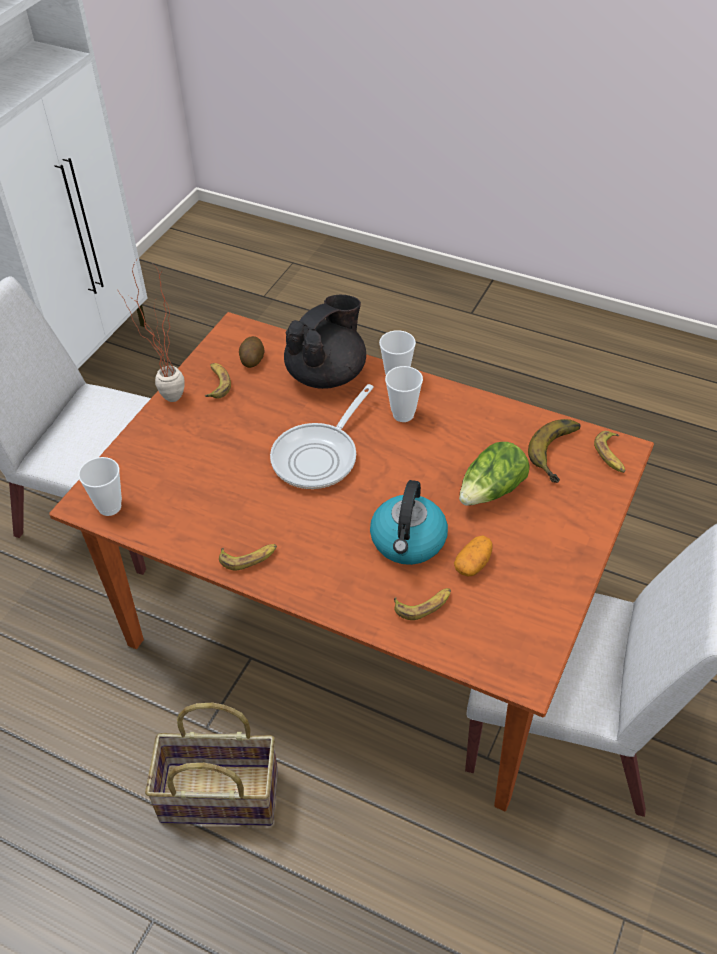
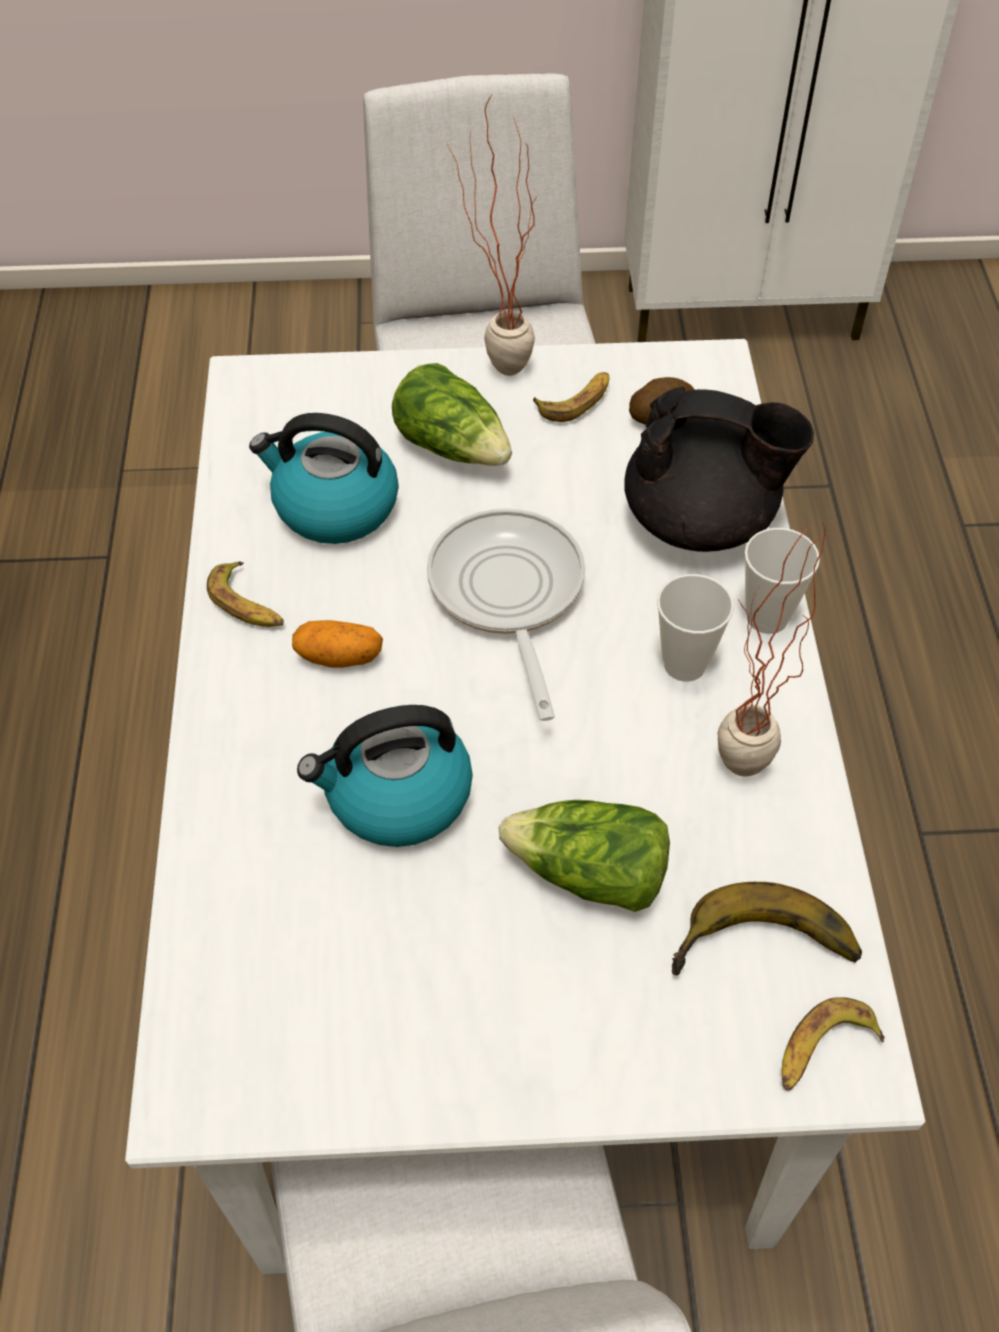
camera: 60 degrees right, 5 degrees up
brown dining table [49,312,654,811] -> white dining table [125,339,925,1274]
cup [78,457,122,516] -> none
basket [145,703,278,826] -> none
frying pan [270,384,374,489] -> frying pan turned 75 degrees clockwise [427,508,585,721]
banana [394,588,451,620] -> none
potato [454,535,493,577] -> potato moved to [292,620,383,668]
none -> kettle [249,413,399,544]
none -> lettuce [392,363,512,466]
none -> potted plant [718,523,830,776]

